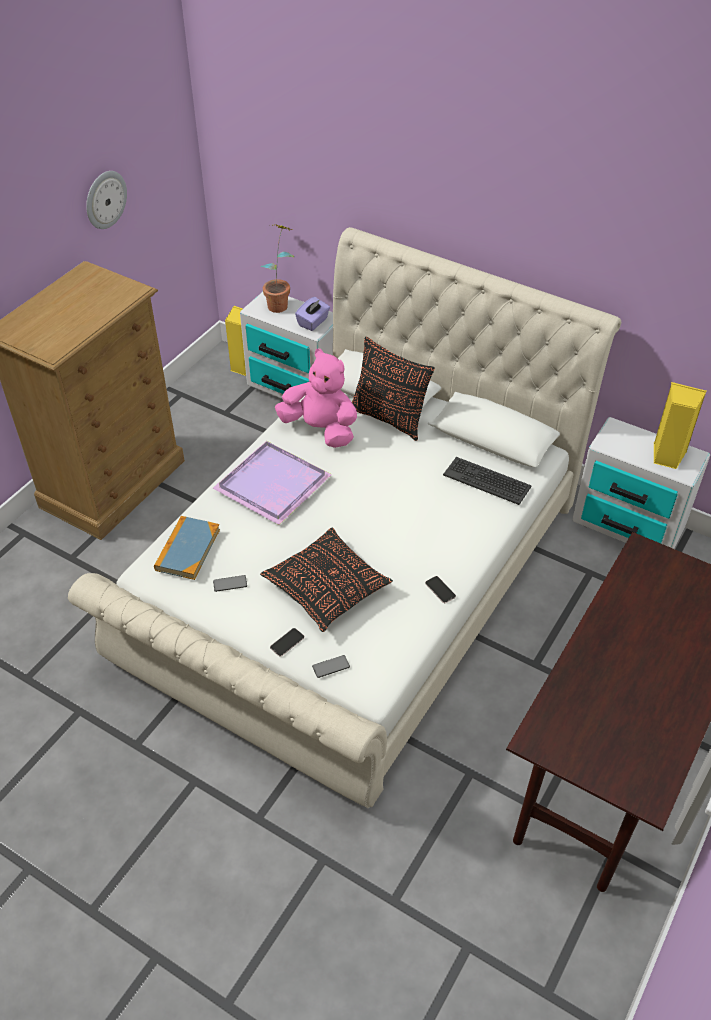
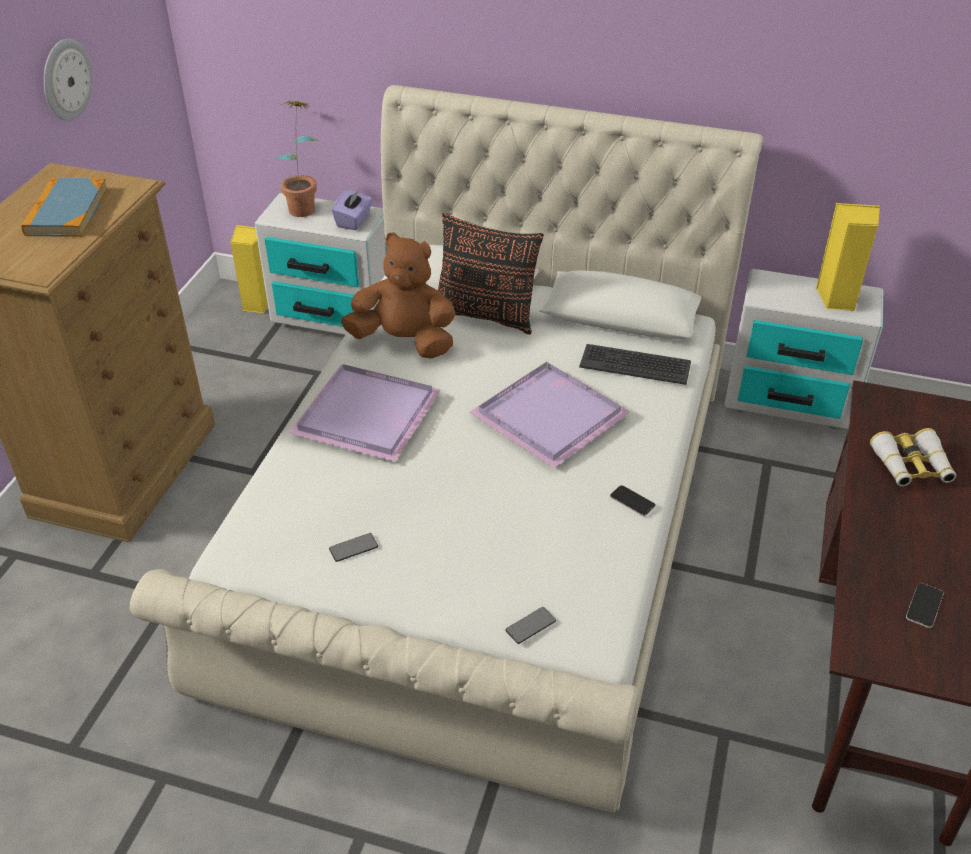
camera: 15 degrees left, 5 degrees down
book [154,516,220,580] -> book moved to [21,178,108,237]
black pillow [260,528,393,632] -> none
phone [270,628,305,657] -> phone moved to [906,583,944,628]
pink plush toy [275,349,357,448] -> brown plush toy [341,232,456,358]
none -> purple tray [469,362,630,468]
none -> binoculars [870,428,956,487]

